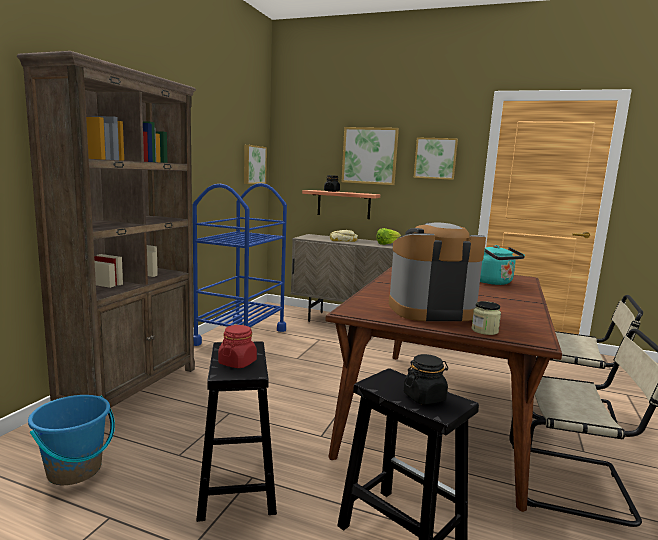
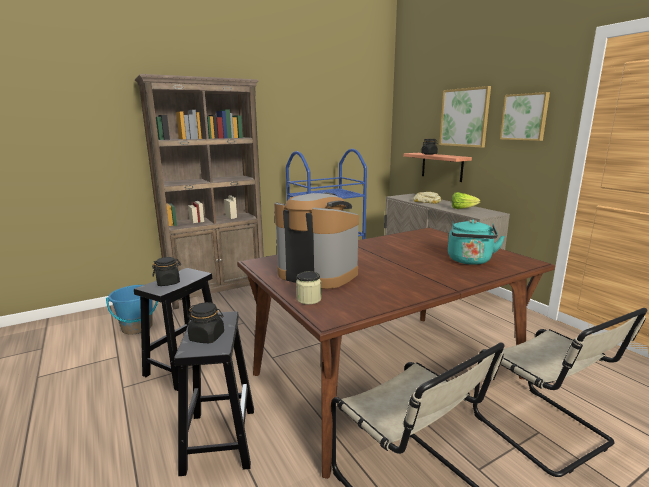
camera: 40 degrees right, 5 degrees up
red jar [218,325,257,368] -> black jar [152,257,181,286]
picture [244,145,267,184] -> none

